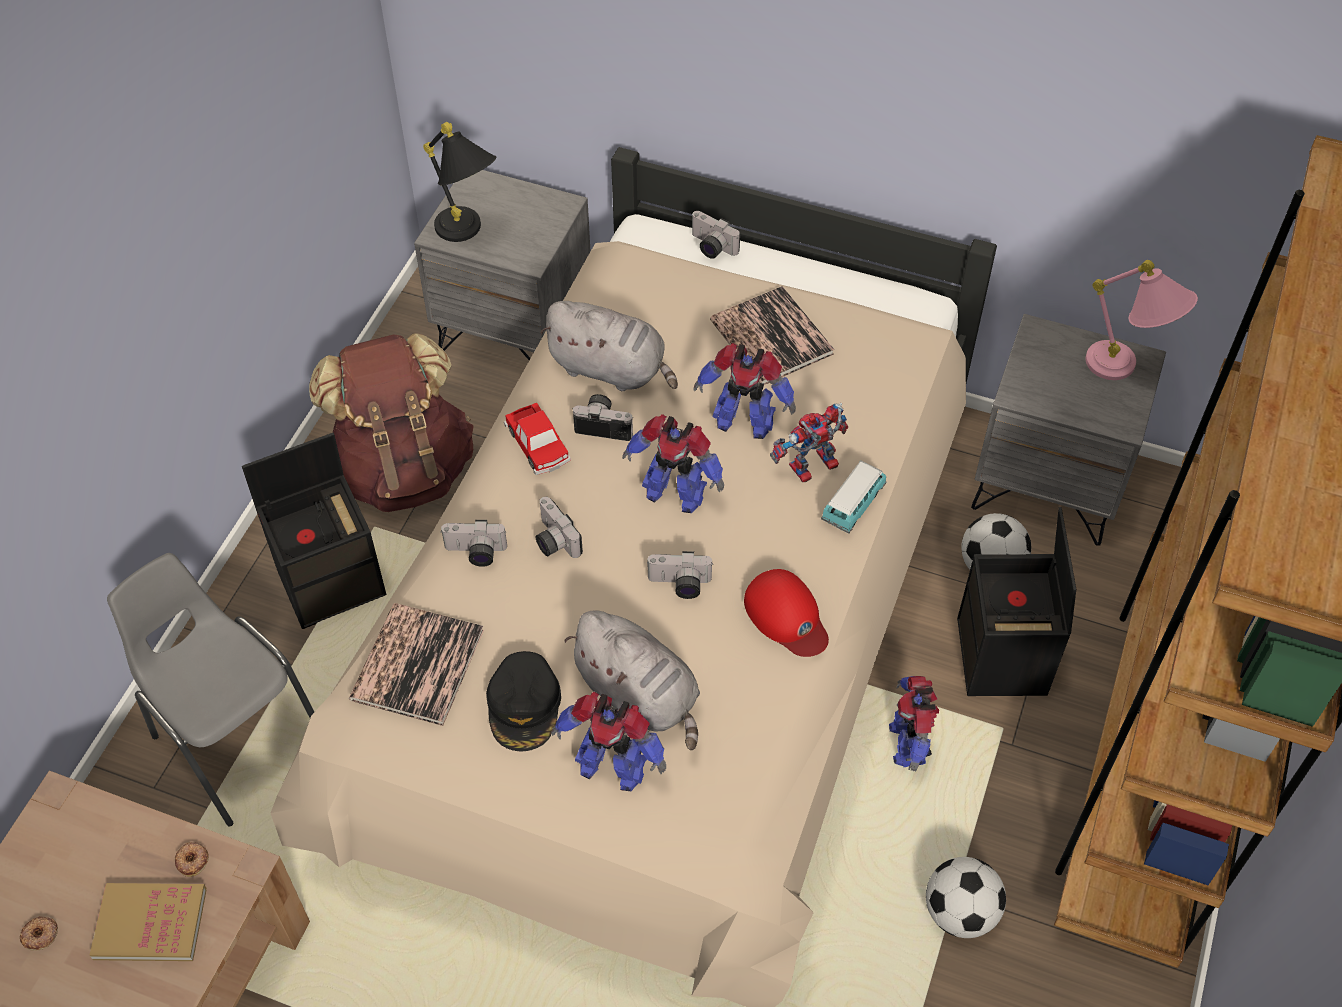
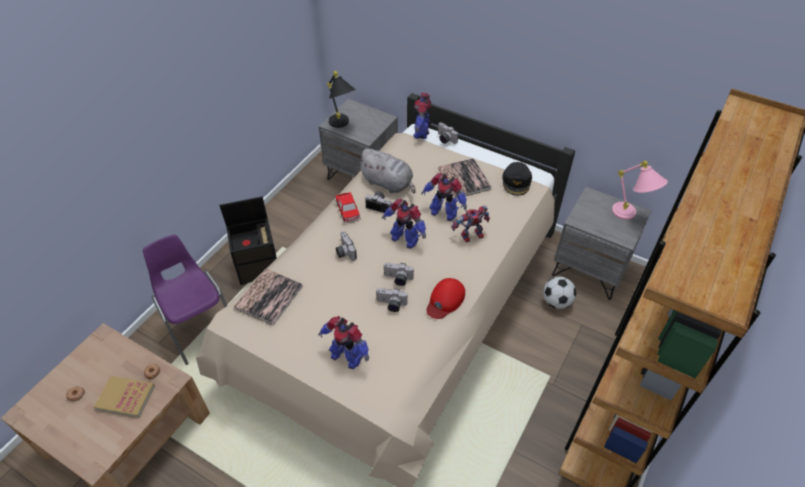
camera: 10 degrees right, 5 degrees down
grey chair [107,553,314,827] -> purple chair [143,234,227,365]
brown backpack [309,333,474,512] -> none
camera [440,520,507,567] -> camera moved to [376,288,408,312]
black cap [486,651,561,752] -> black cap moved to [502,162,532,196]
grey plush toy [564,610,700,750] -> none
red cap [744,569,829,657] -> red cap turned 60 degrees clockwise [426,278,465,319]
toy car [821,460,886,534] -> none
toy robot [889,676,939,772] -> toy robot moved to [413,93,431,139]
football [926,857,1006,938] -> none
black storage box [957,507,1076,696] -> none

